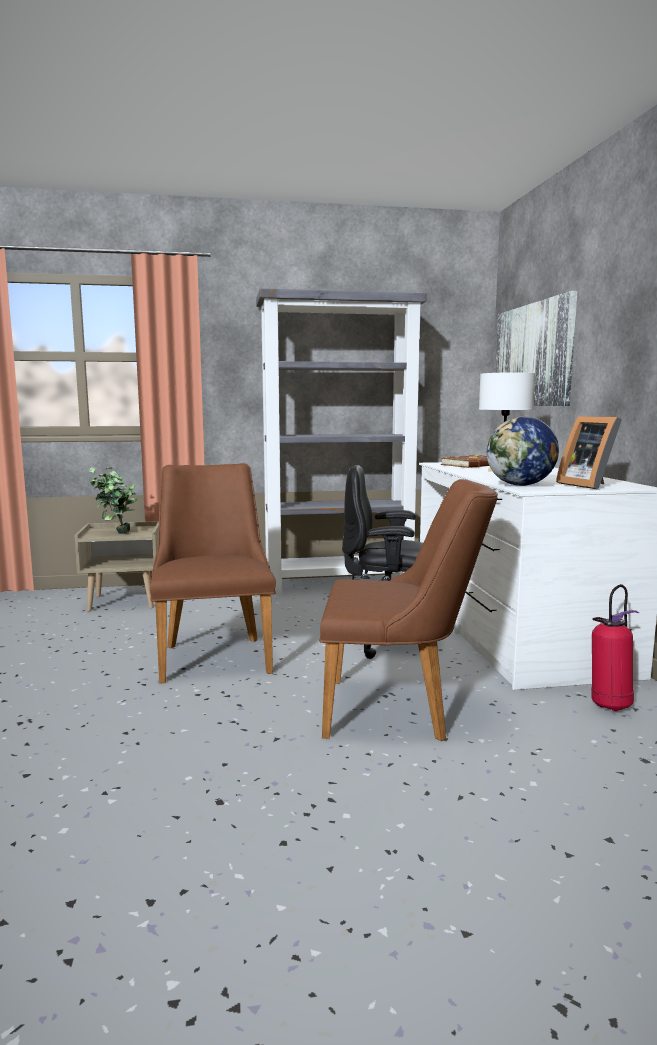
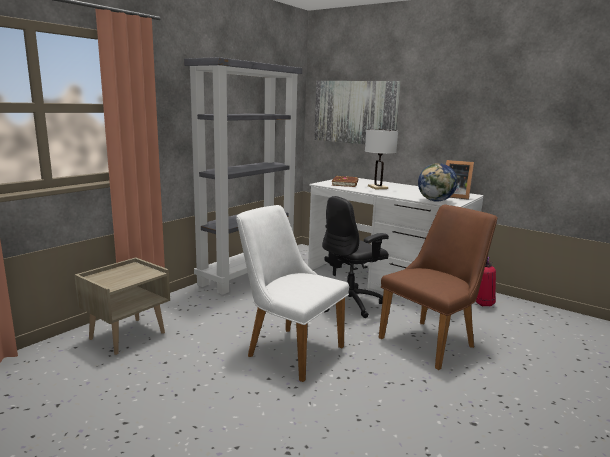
camera: 45 degrees left, 5 degrees up
potted plant [89,467,137,534] -> none
brown chair [150,463,276,684] -> white chair [236,205,349,382]

